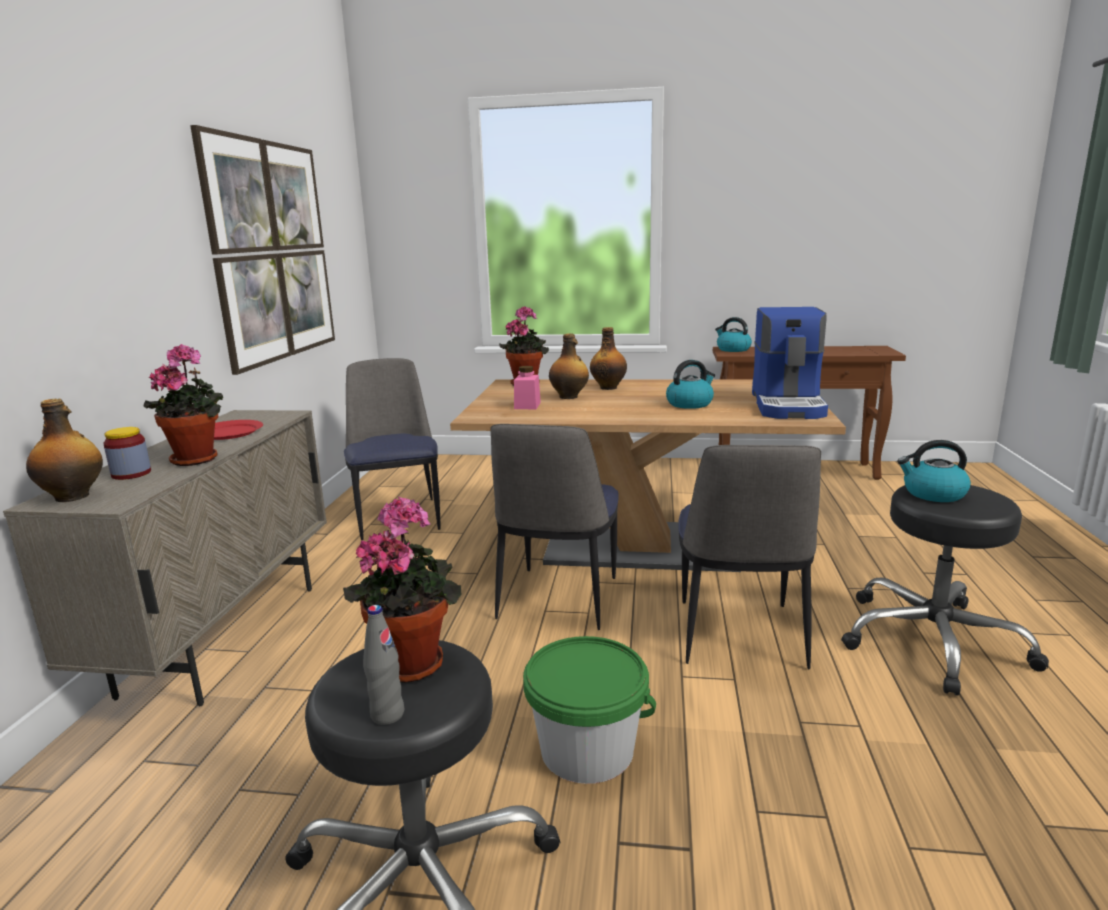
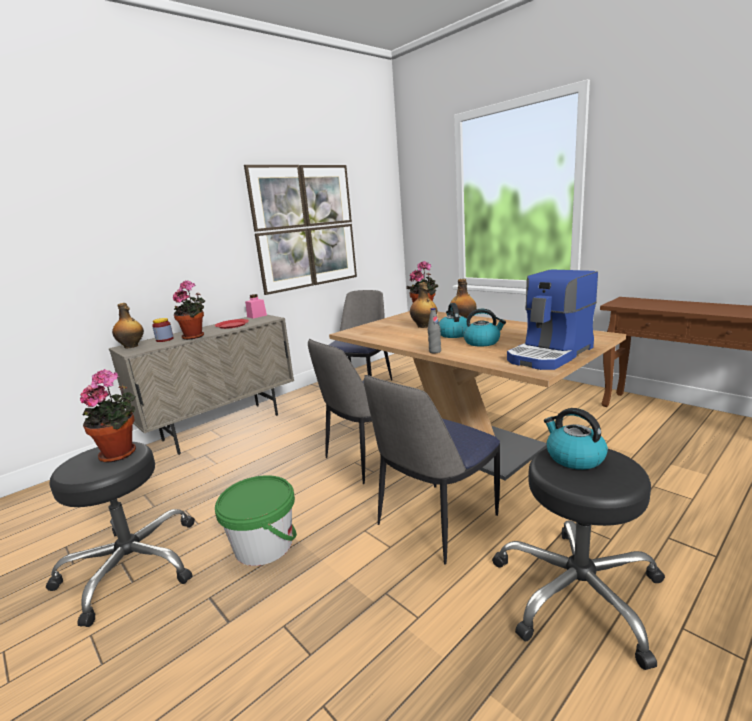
camera: 40 degrees right, 0 degrees up
grey bottle [363,605,404,725] -> grey bottle moved to [428,308,441,353]
pink jar [514,366,541,409] -> pink jar moved to [245,294,267,319]
kettle [715,317,752,352] -> kettle moved to [439,303,467,338]

